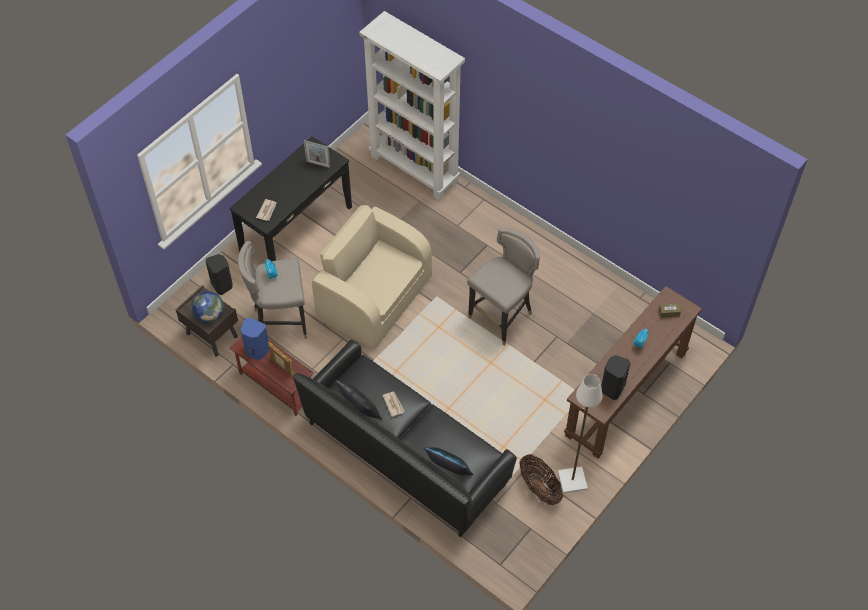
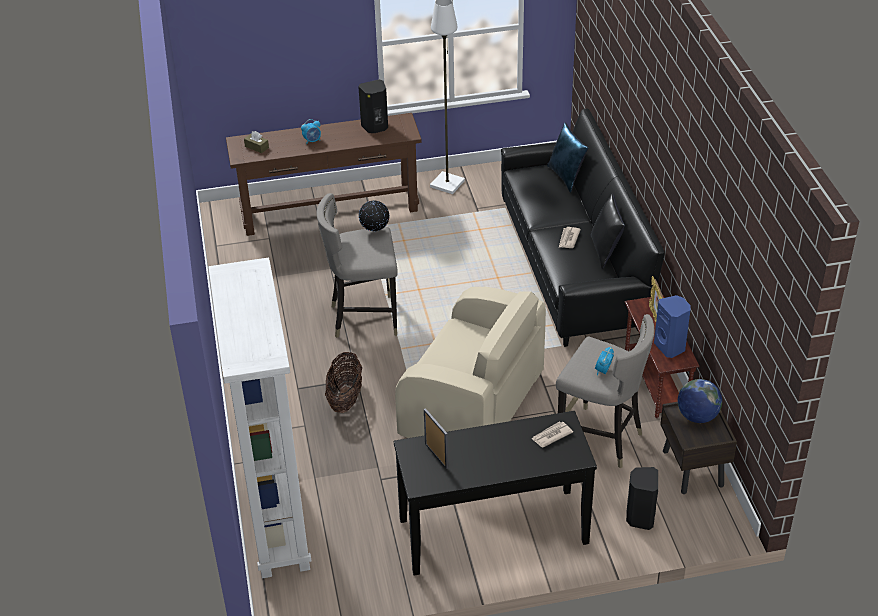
camera: 140 degrees left, 15 degrees down
beige armchair [312,205,432,349] -> beige armchair turned 45 degrees counterclockwise [395,287,546,438]
basket [519,454,563,505] -> basket moved to [325,352,362,413]
none -> globe [359,200,390,232]

